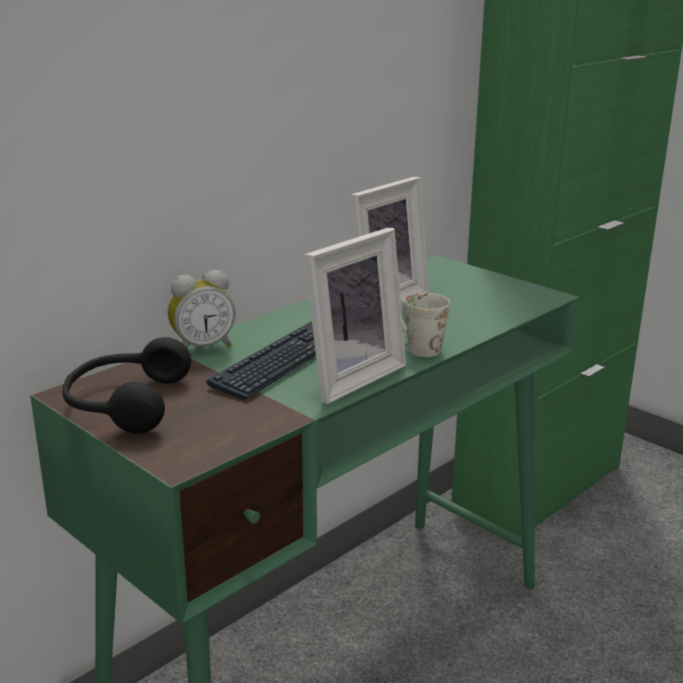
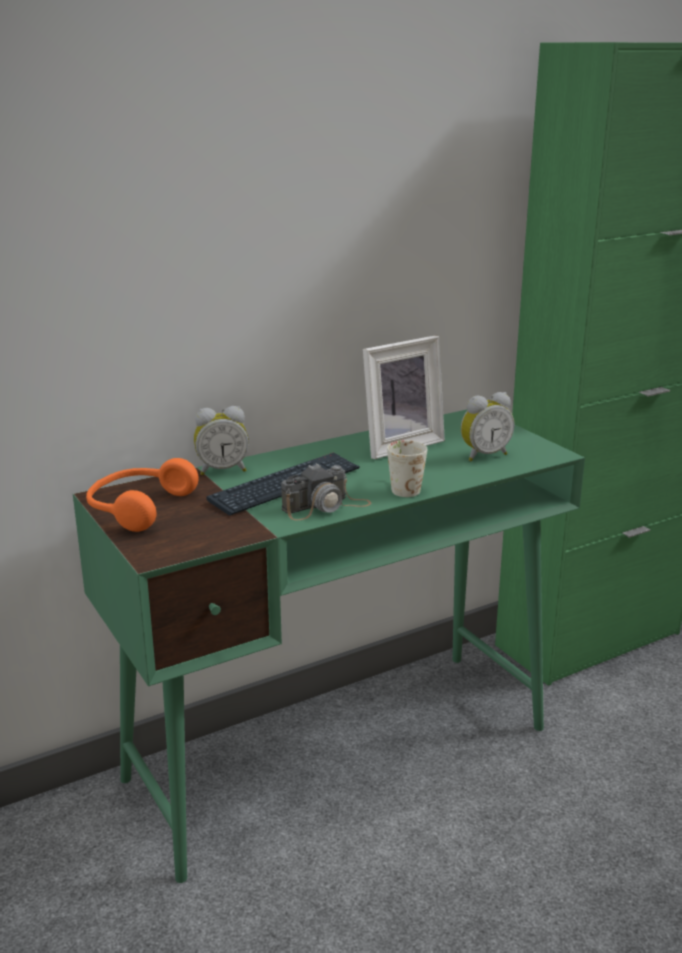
camera: 15 degrees right, 0 degrees up
black headphones [62,337,191,433] -> orange headphones [86,458,199,532]
picture frame [304,228,406,404] -> camera [281,463,372,520]
none -> alarm clock [461,392,514,461]

